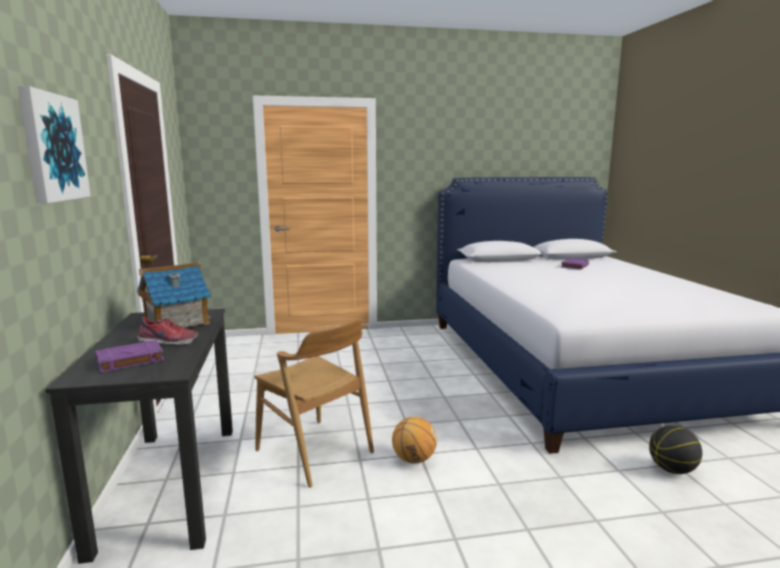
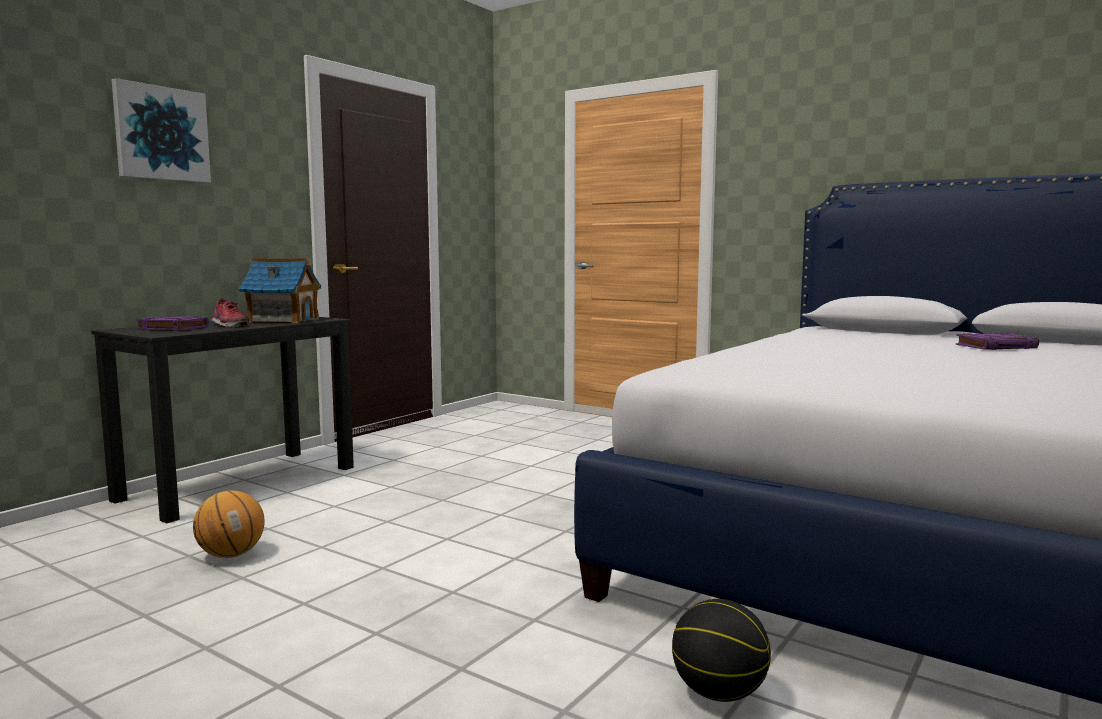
camera: 45 degrees right, 5 degrees down
brown chair [254,319,374,488] -> none
basketball [392,417,437,463] -> basketball moved to [193,490,265,558]

